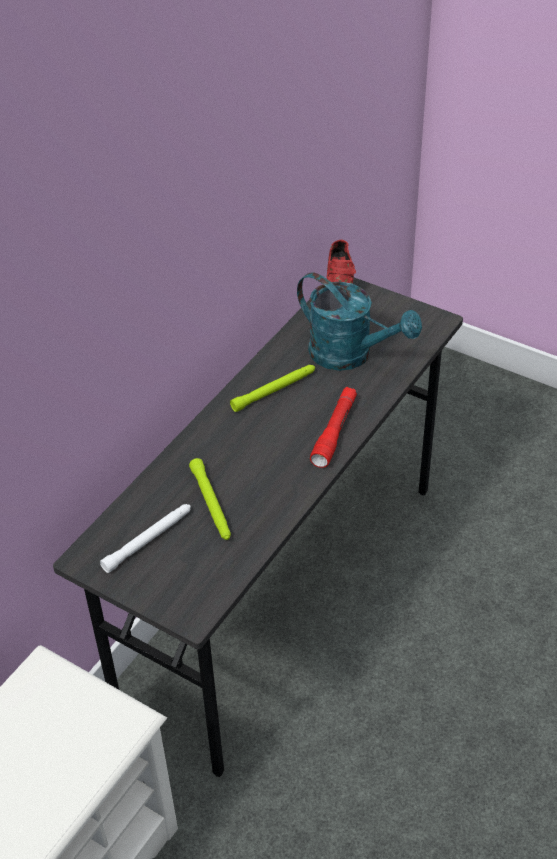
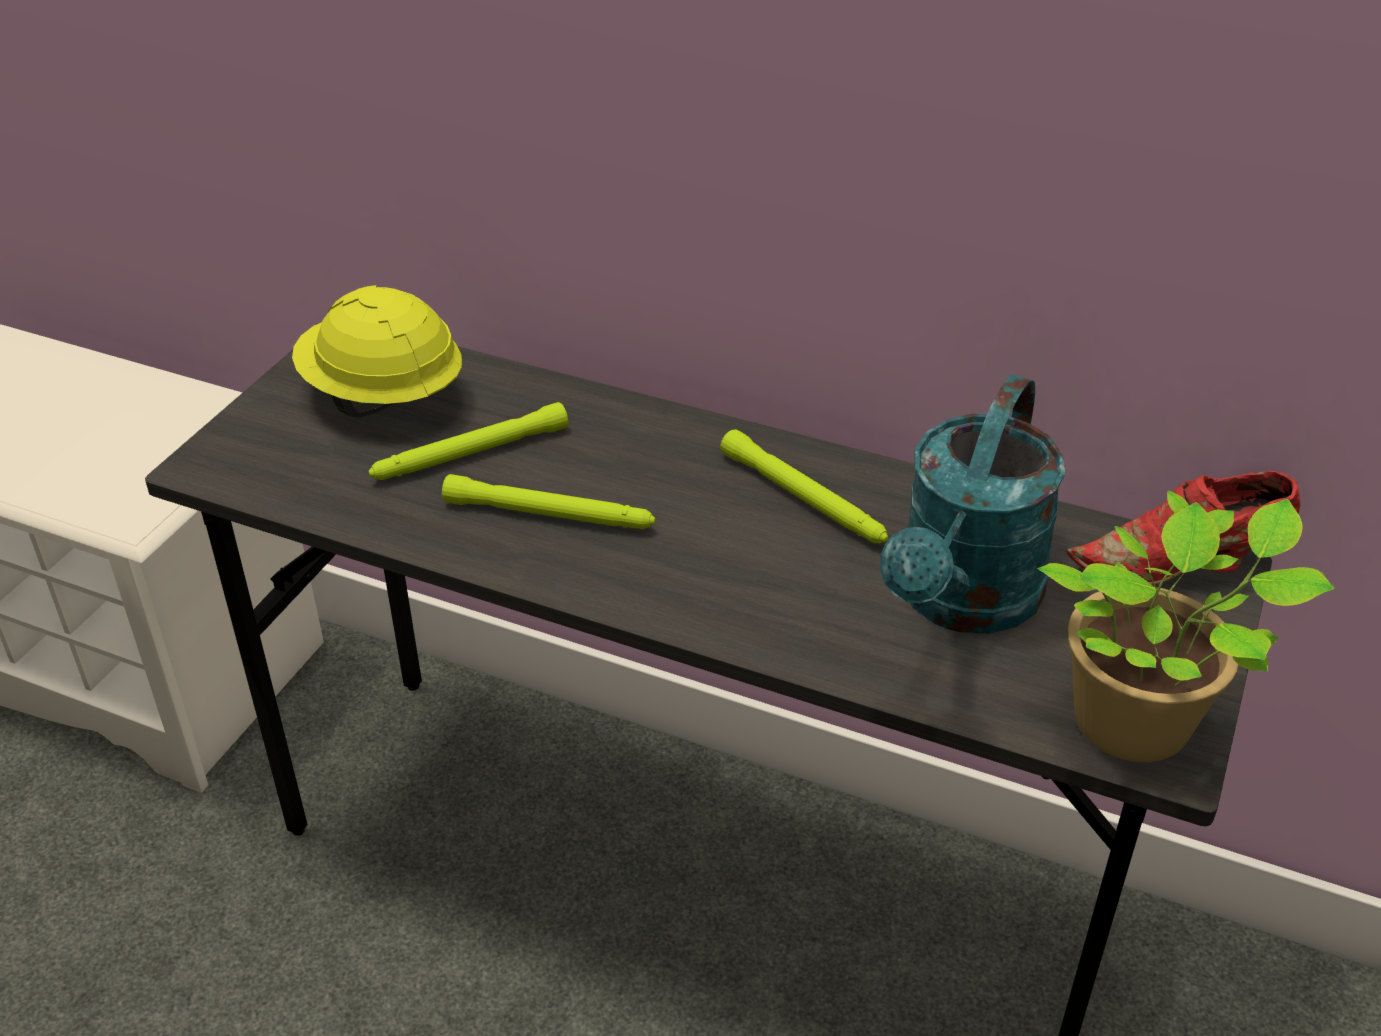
camera: 80 degrees right, 5 degrees down
white flashlight [100,504,191,573] -> yellow hard hat [292,285,462,418]
red flashlight [310,387,357,468] -> none
none -> green flashlight [442,474,655,529]
none -> potted plant [1037,491,1334,762]

